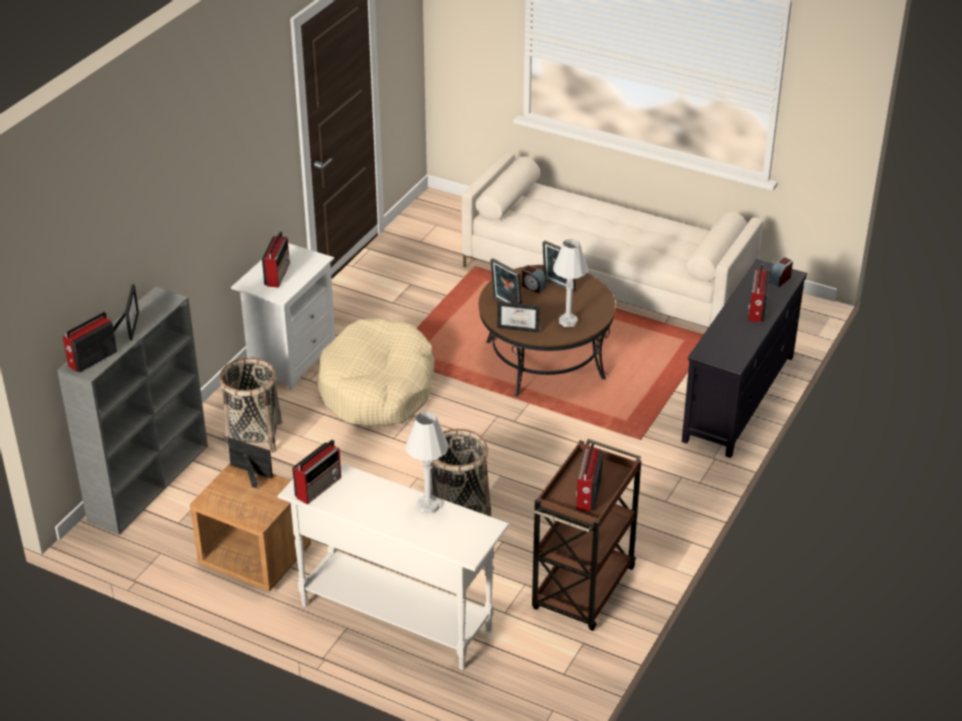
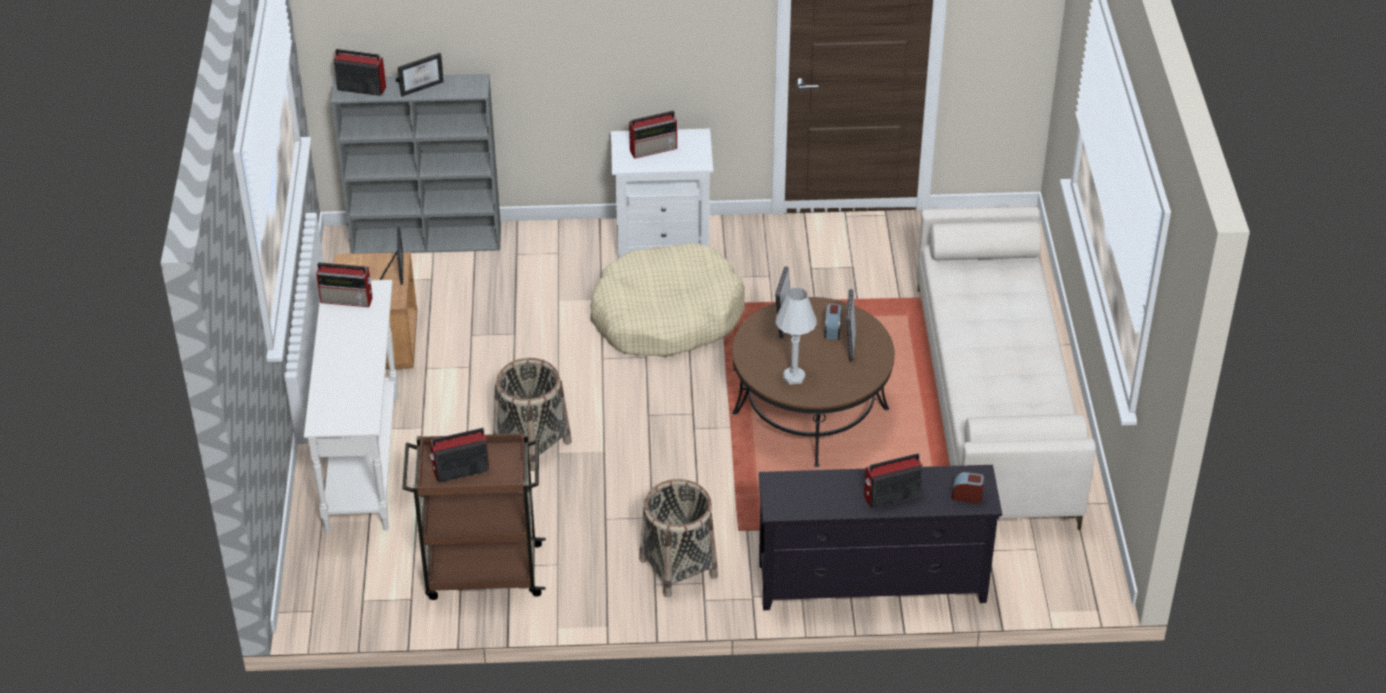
camera: 60 degrees right, 5 degrees up
basket [219,357,282,453] -> basket moved to [639,479,718,597]
white table lamp [406,412,449,513] -> none
picture frame [497,301,540,333] -> none

